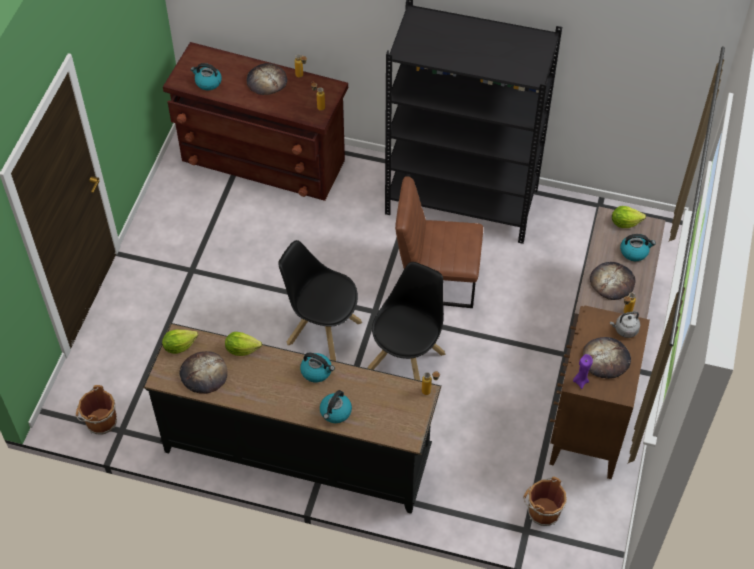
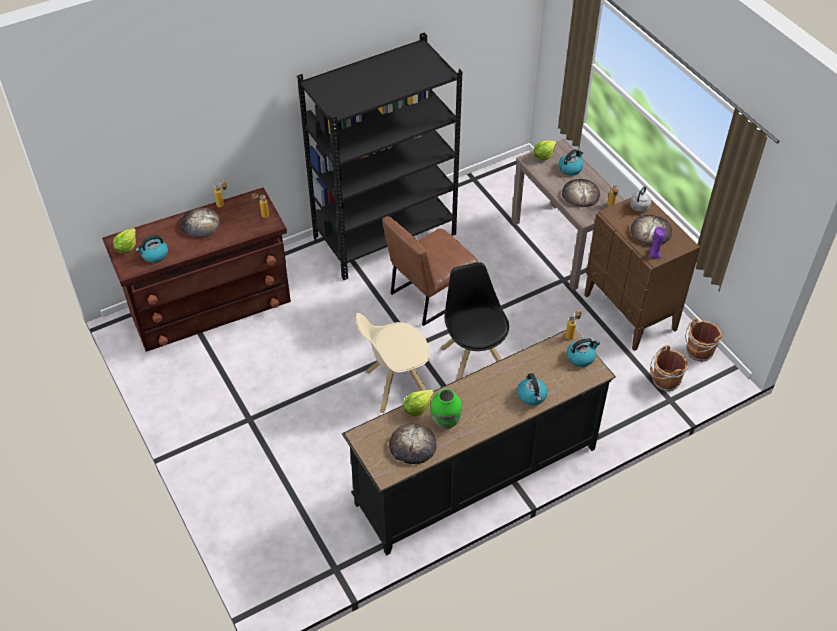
camera: 45 degrees left, 5 degrees down
brown bucket [76,385,117,434] -> brown bucket moved to [685,318,722,362]
lettuce [162,329,198,354] -> lettuce moved to [113,228,136,253]
black chair [278,240,362,361] -> beige chair [356,313,430,413]
kettle [300,353,335,383] -> kettle moved to [566,338,600,367]
none -> green vase [430,389,462,429]

